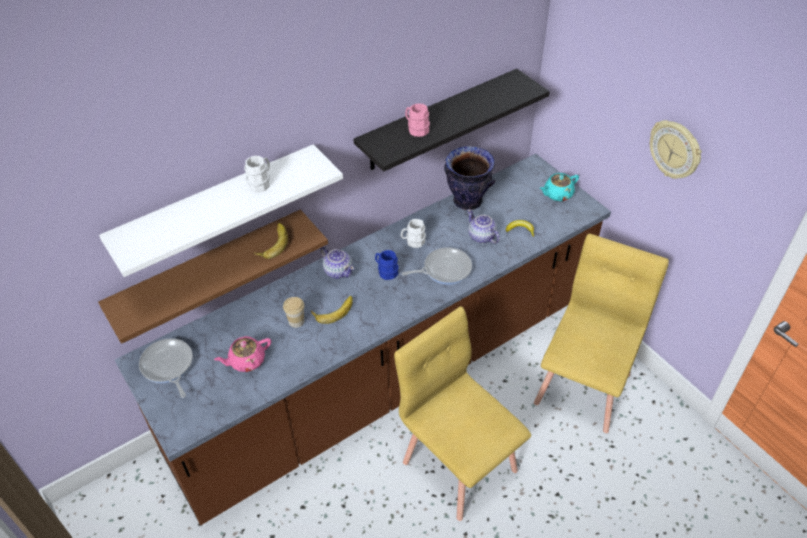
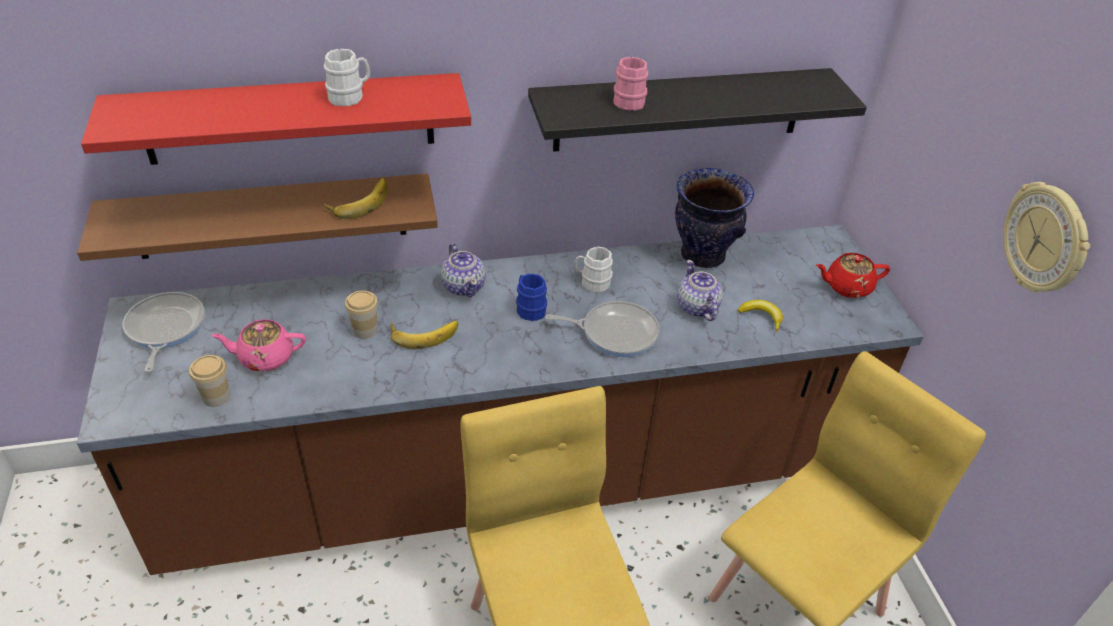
camera: 20 degrees right, 5 degrees down
white shelf [99,144,343,277] -> red shelf [81,73,471,165]
turquoise teapot [539,173,579,201] -> red teapot [816,253,890,298]
none -> cup [189,355,230,407]

